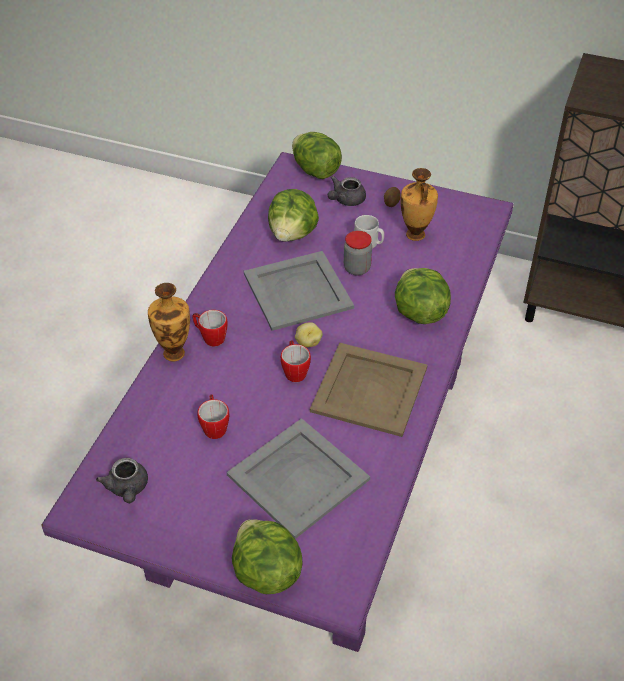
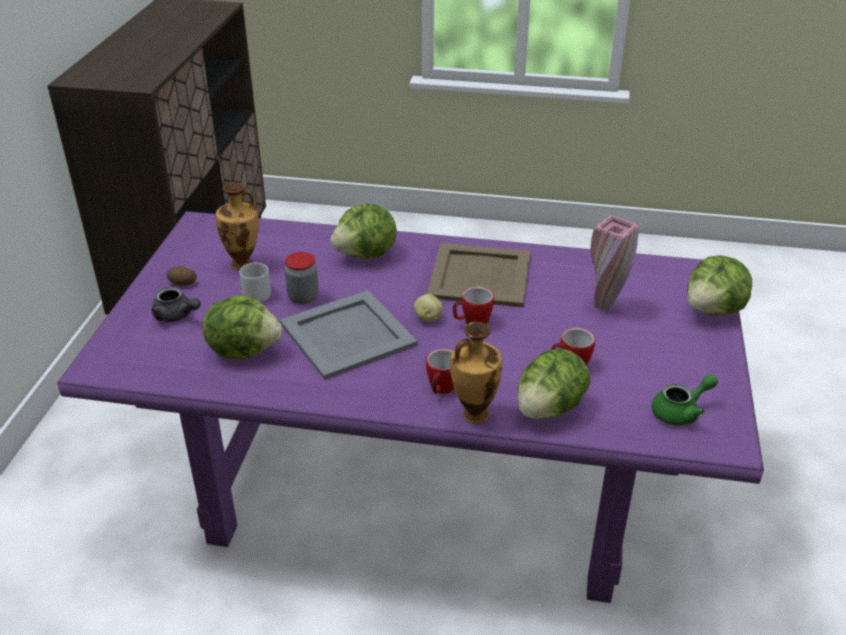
camera: 100 degrees left, 10 degrees down
grey teapot [96,458,148,503] -> green teapot [652,374,718,425]
grey tray [227,418,370,539] -> pink vase [591,215,639,312]
lettuce [292,132,342,179] -> lettuce moved to [517,348,591,419]

